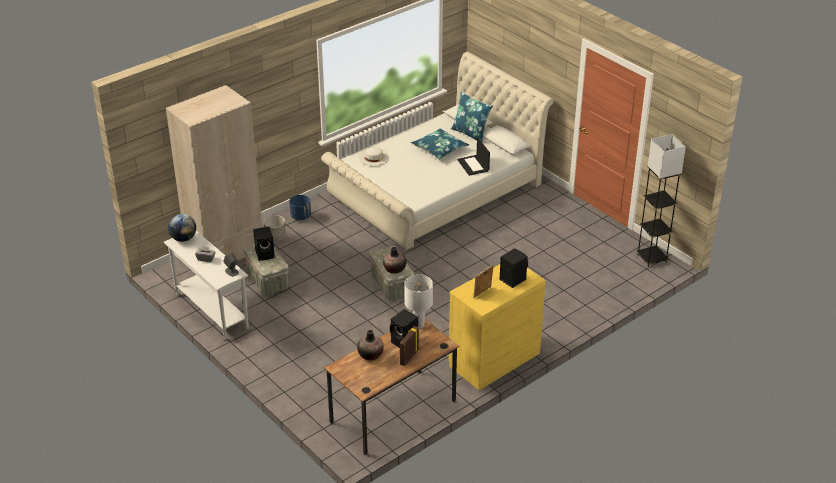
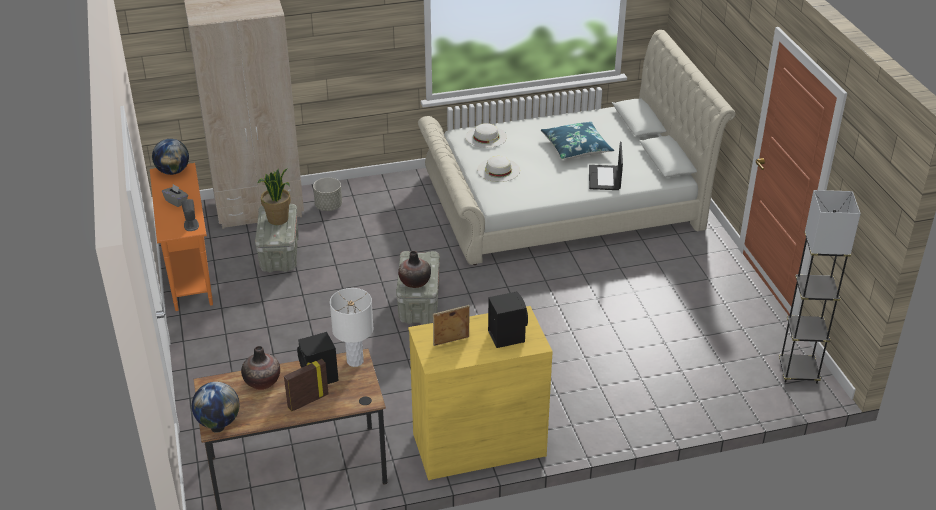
camera: 25 degrees right, 0 degrees up
white console table [164,231,249,340] -> orange console table [150,163,213,312]
black speaker [253,226,275,261] -> potted plant [257,168,291,225]
blue planter [289,195,311,220] -> none
blue pillow [451,91,493,142] -> none
none -> globe [192,382,239,429]
none -> white hat [477,156,520,182]

